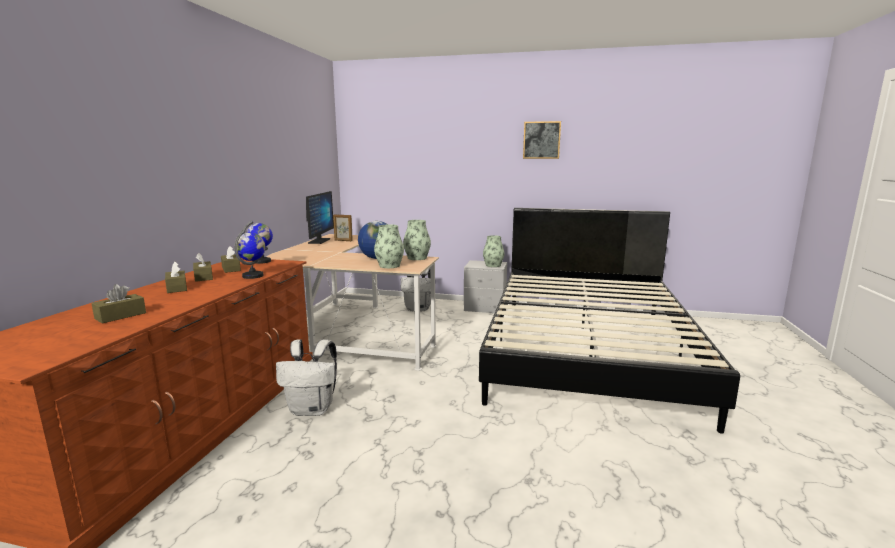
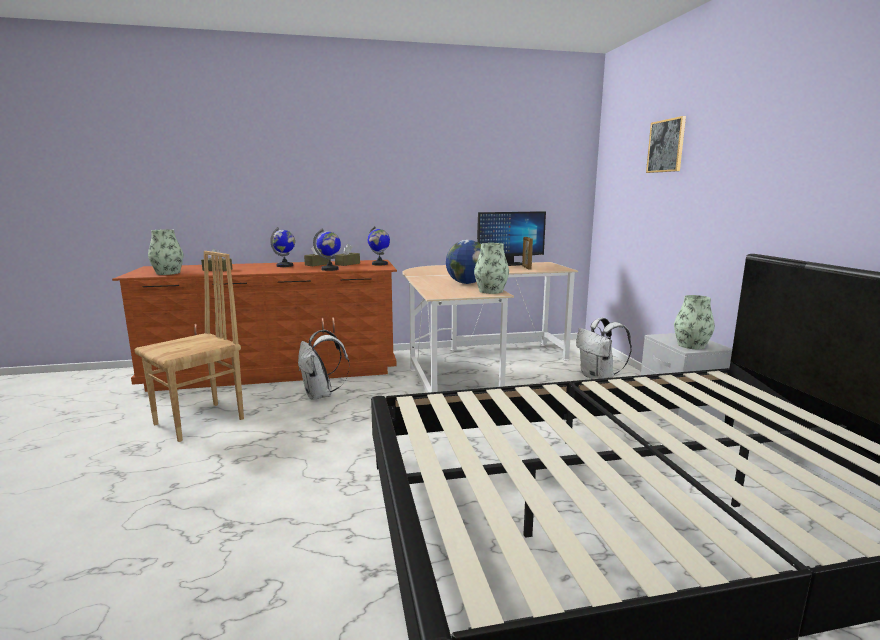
camera: 65 degrees right, 0 degrees up
brown tissue box [165,261,187,293] -> globe [270,227,295,267]
vase [374,224,404,268] -> vase moved to [148,229,184,275]
picture [523,121,561,159] -> picture moved to [646,116,686,173]
none -> brown chair [135,251,244,442]

